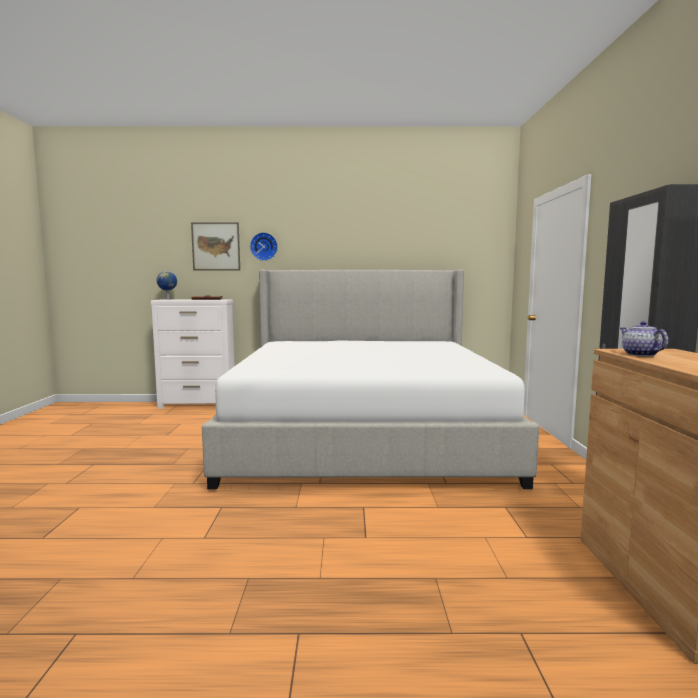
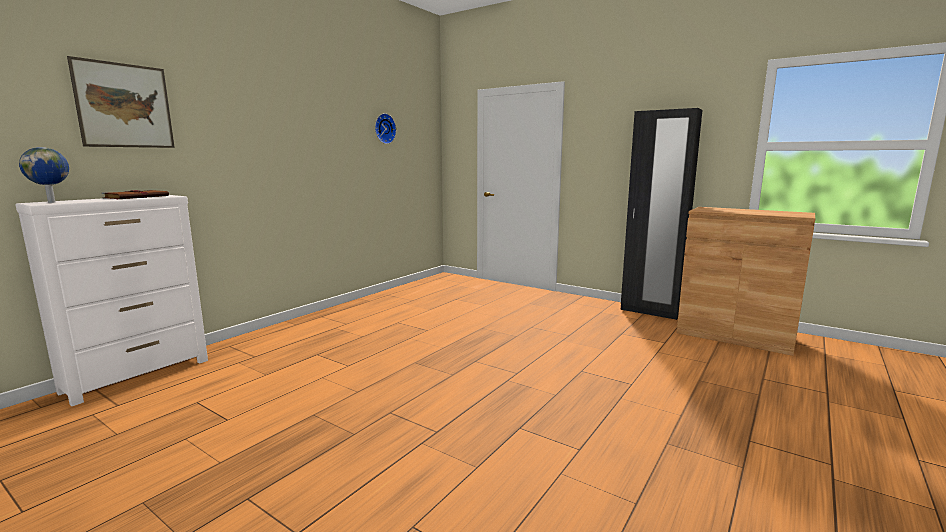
camera: 55 degrees left, 5 degrees up
bed [202,270,539,490] -> none
wall clock [250,232,278,261] -> wall clock moved to [375,113,396,144]
teapot [620,321,669,356] -> none

